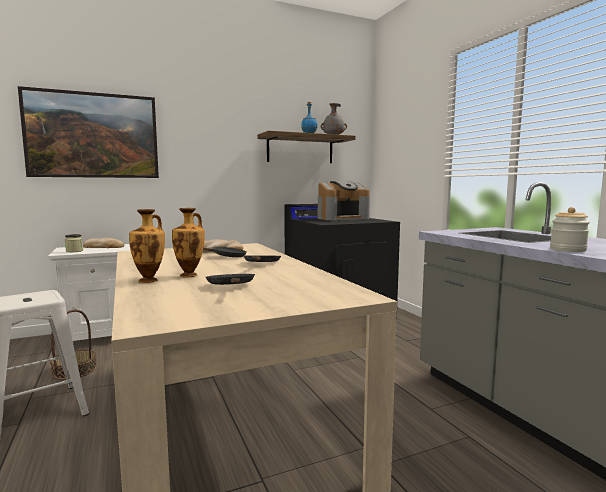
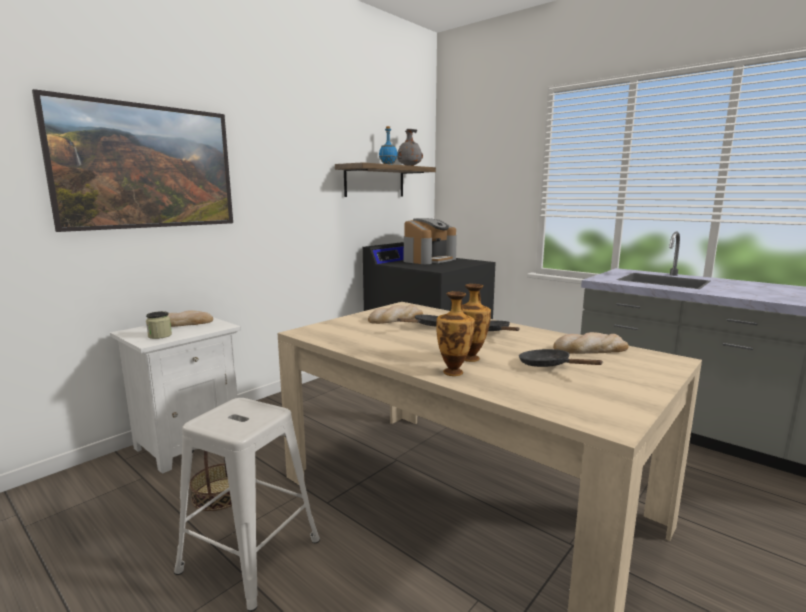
camera: 25 degrees left, 5 degrees up
jar [550,207,590,252] -> none
none -> bread [553,332,629,354]

